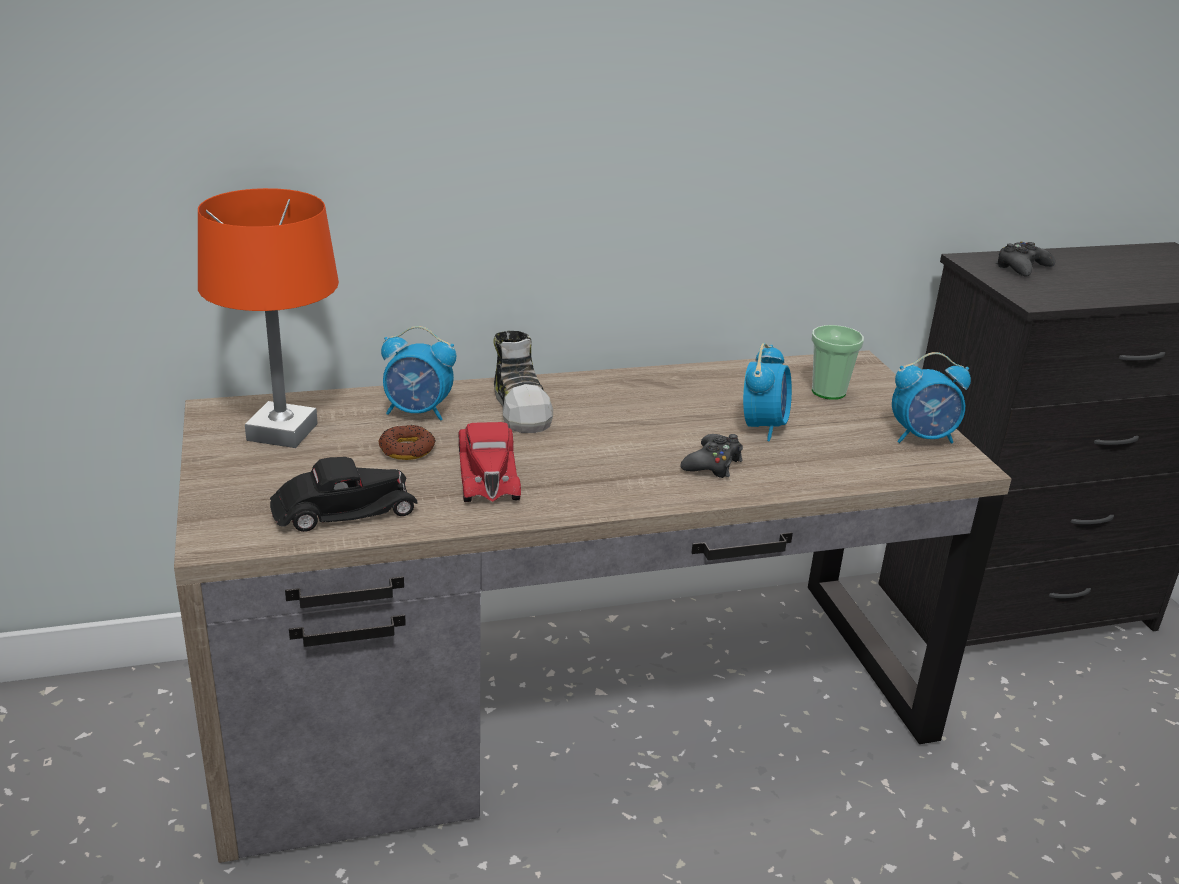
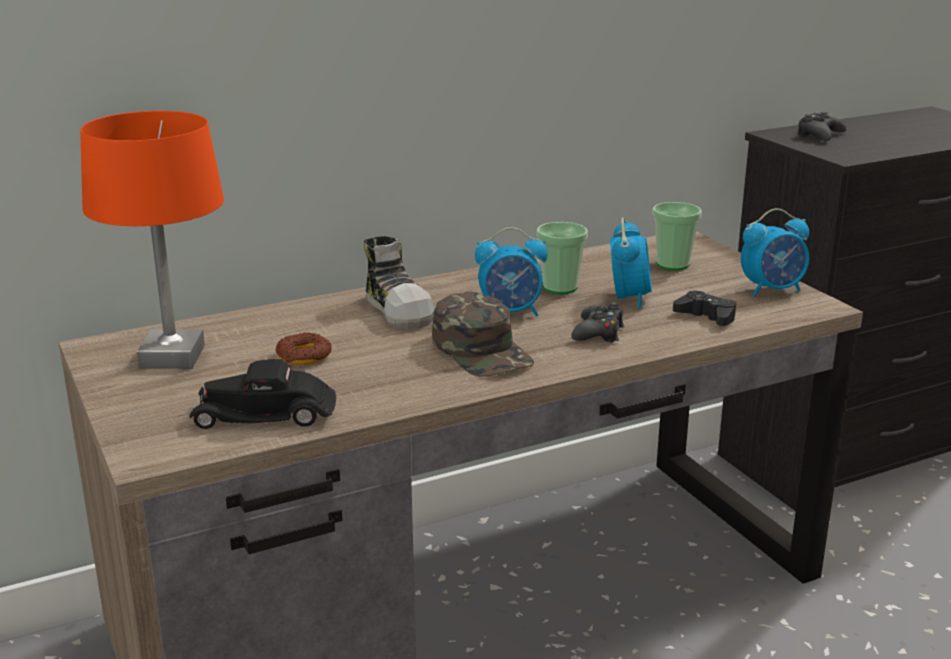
camera: 10 degrees left, 5 degrees down
black toy car [270,457,418,532] -> black toy car turned 150 degrees counterclockwise [190,359,336,429]
alarm clock [381,326,456,421] -> alarm clock moved to [475,227,548,316]
red toy car [458,422,521,502] -> none
none -> green cap [432,291,534,376]
none -> cup [537,222,588,294]
none -> black game controller [673,291,736,326]

